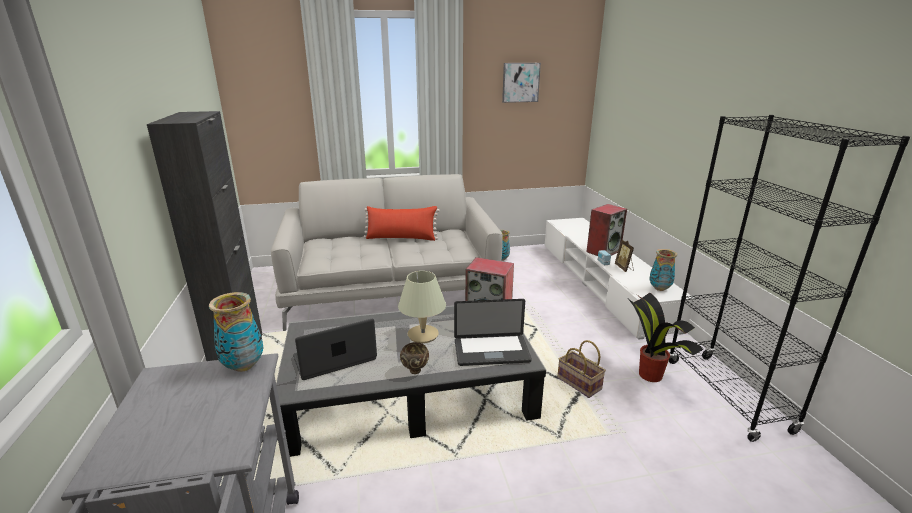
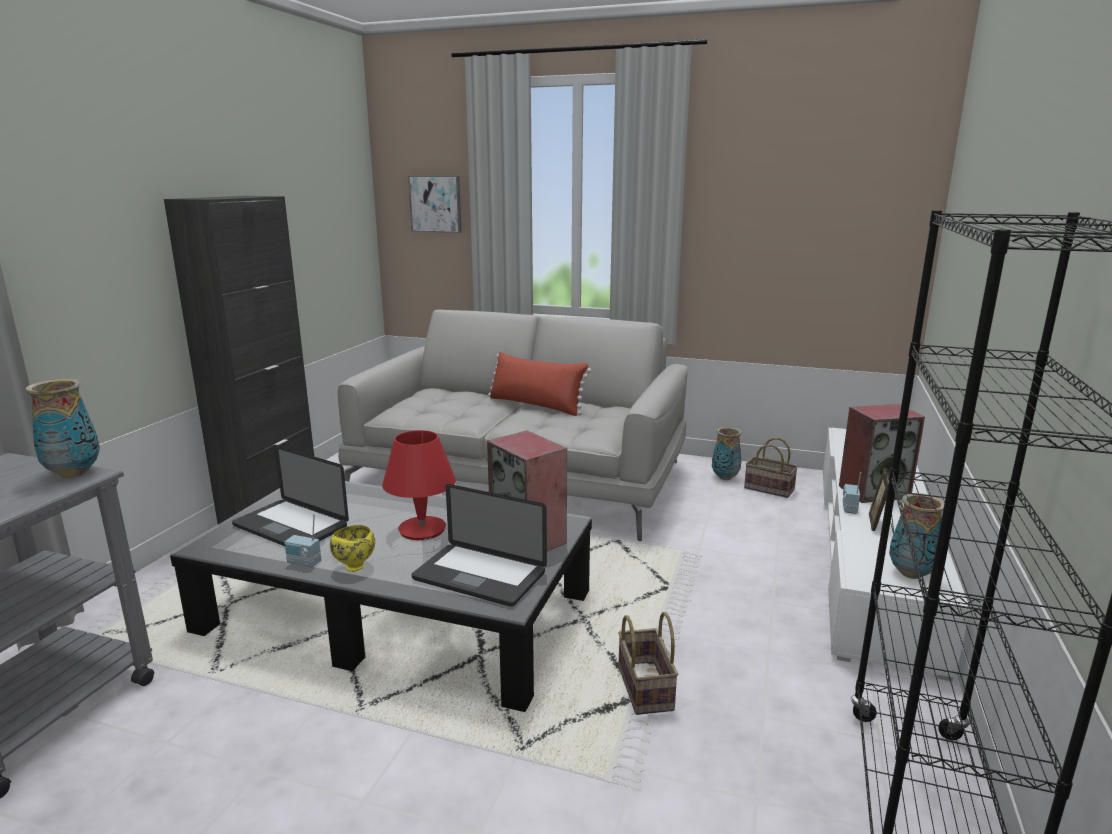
camera: 30 degrees right, 5 degrees down
laptop [293,319,377,380] -> laptop turned 150 degrees counterclockwise [232,446,349,546]
beige table lamp [398,271,446,343] -> red table lamp [382,430,456,540]
brown bowl [400,342,429,374] -> yellow bowl [330,525,375,572]
picture [502,63,541,103] -> picture moved to [408,176,462,233]
potted plant [629,293,703,382] -> none
none -> radio [285,514,321,567]
none -> basket [744,438,798,498]

